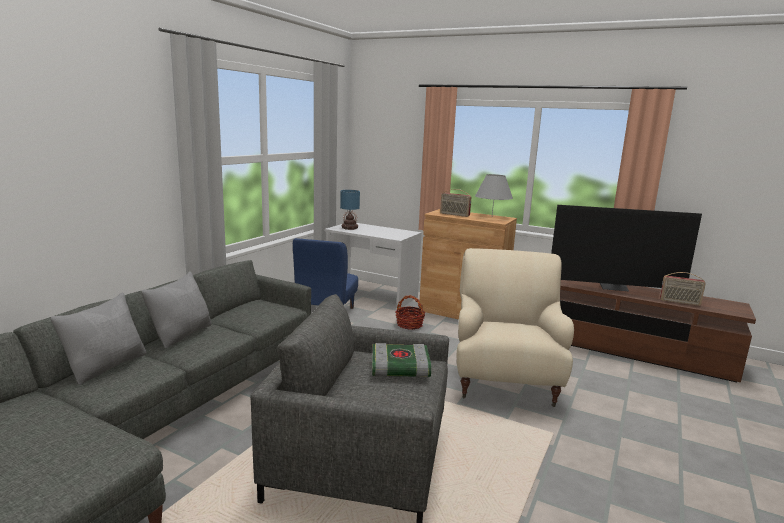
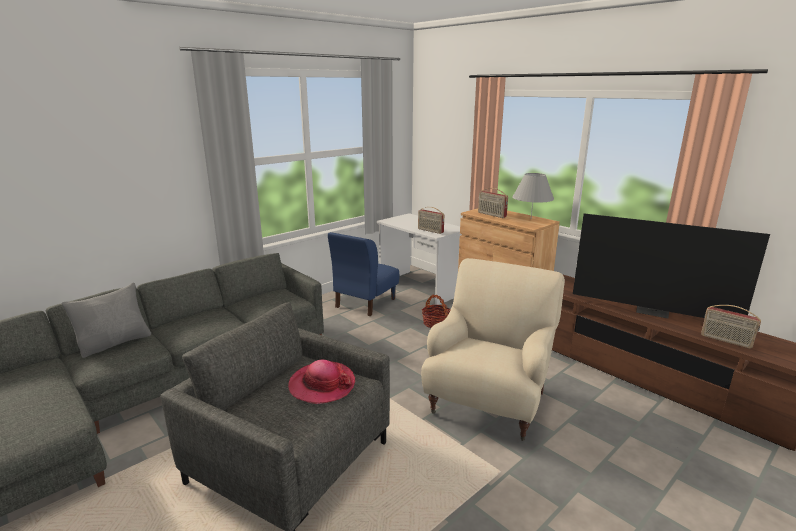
camera: 20 degrees right, 5 degrees up
grey pillow [141,271,212,349] -> none
table lamp [340,190,360,230] -> none
book [372,343,431,377] -> hat [288,360,355,404]
none -> radio [418,207,444,234]

